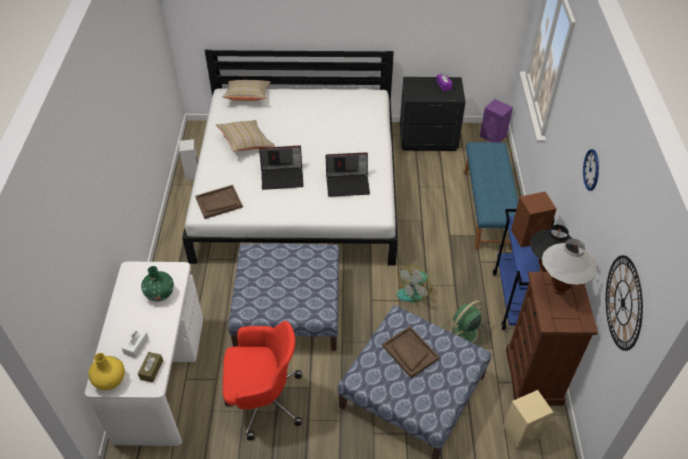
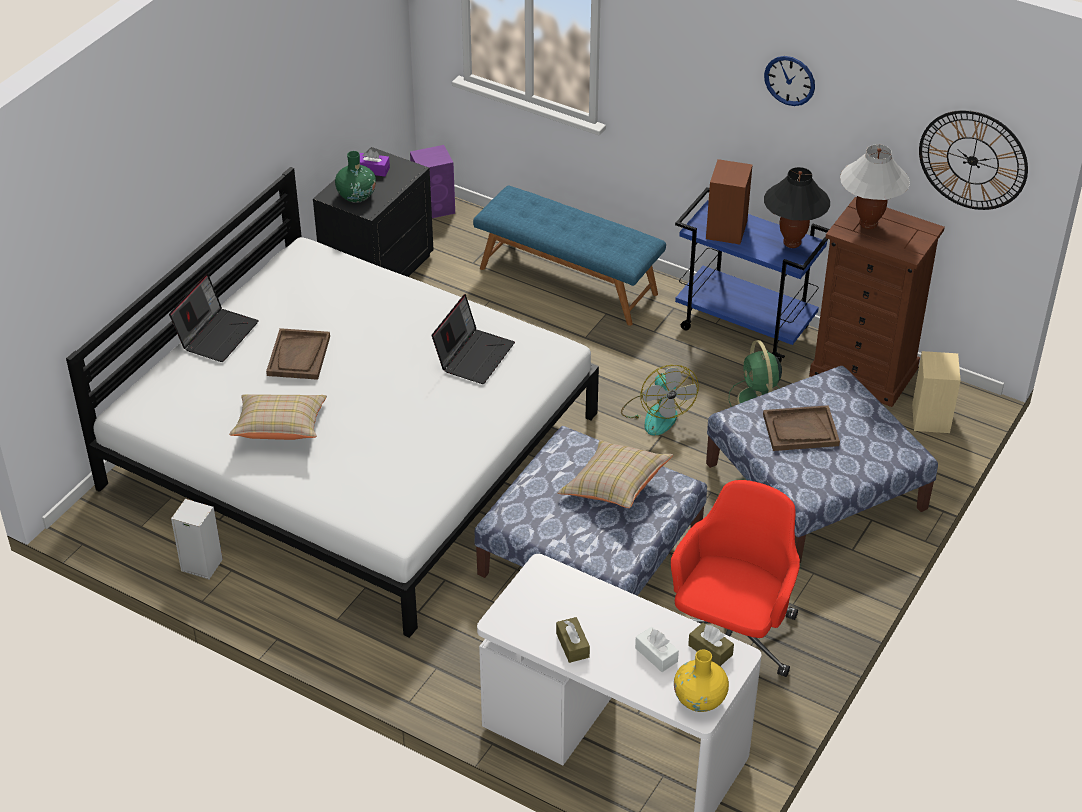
camera: 60 degrees left, 5 degrees down
green vase [141,266,174,301] -> green vase moved to [335,151,376,203]
brown tray [195,185,243,219] -> brown tray moved to [266,328,330,380]
beige pillow [222,80,271,101] -> beige pillow moved to [558,440,673,508]
laptop [259,146,304,190] -> laptop moved to [169,274,258,362]
none -> brown tissue box [556,617,590,663]

